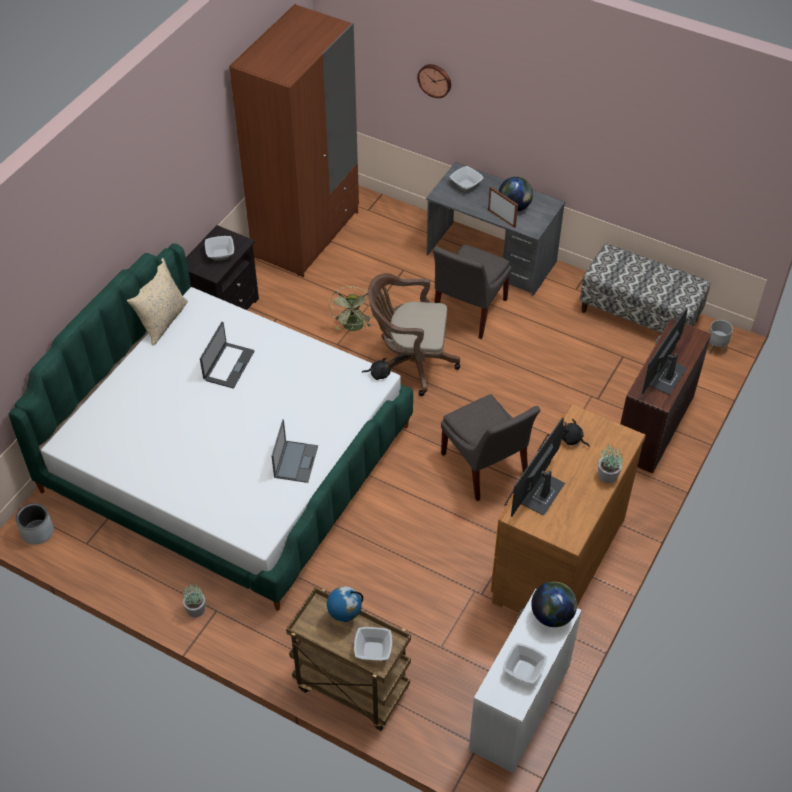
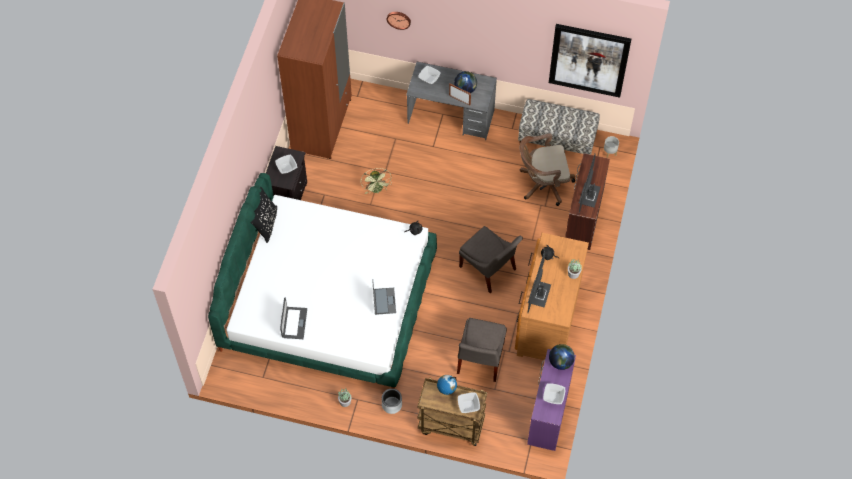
camera: 15 degrees left, 10 degrees up
grey planter [16,503,54,545] -> grey planter moved to [382,389,402,414]
beige pillow [127,258,188,345] -> black pillow [251,187,277,243]
laptop [200,322,254,388] -> laptop moved to [280,298,307,339]
brown office chair [368,273,460,396] -> brown office chair moved to [520,134,575,206]
grey chair [433,244,512,339] -> grey chair moved to [457,318,507,382]
white desk [469,589,582,773] -> purple desk [527,349,576,451]
none -> picture [549,24,631,98]

